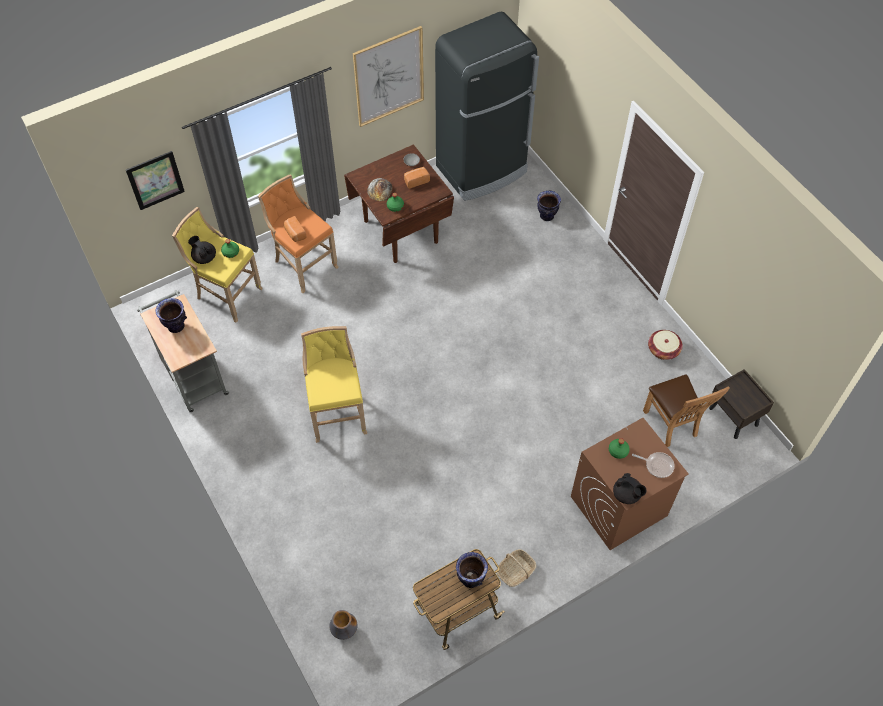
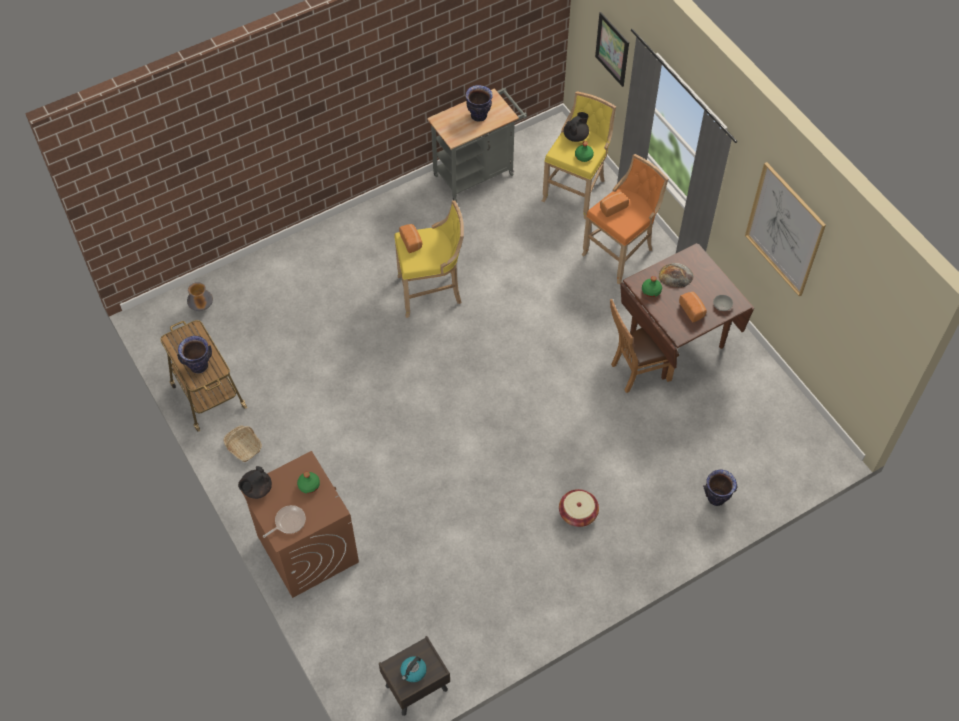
camera: 90 degrees right, 0 degrees up
black fridge [435,12,539,201] -> none
frying pan [632,452,675,478] -> frying pan turned 150 degrees counterclockwise [263,505,306,538]
brown chair [643,374,730,447] -> brown chair moved to [610,299,679,393]
basket [648,330,682,360] -> basket moved to [559,489,599,527]
none -> bread [399,224,422,253]
none -> kettle [401,656,427,682]

